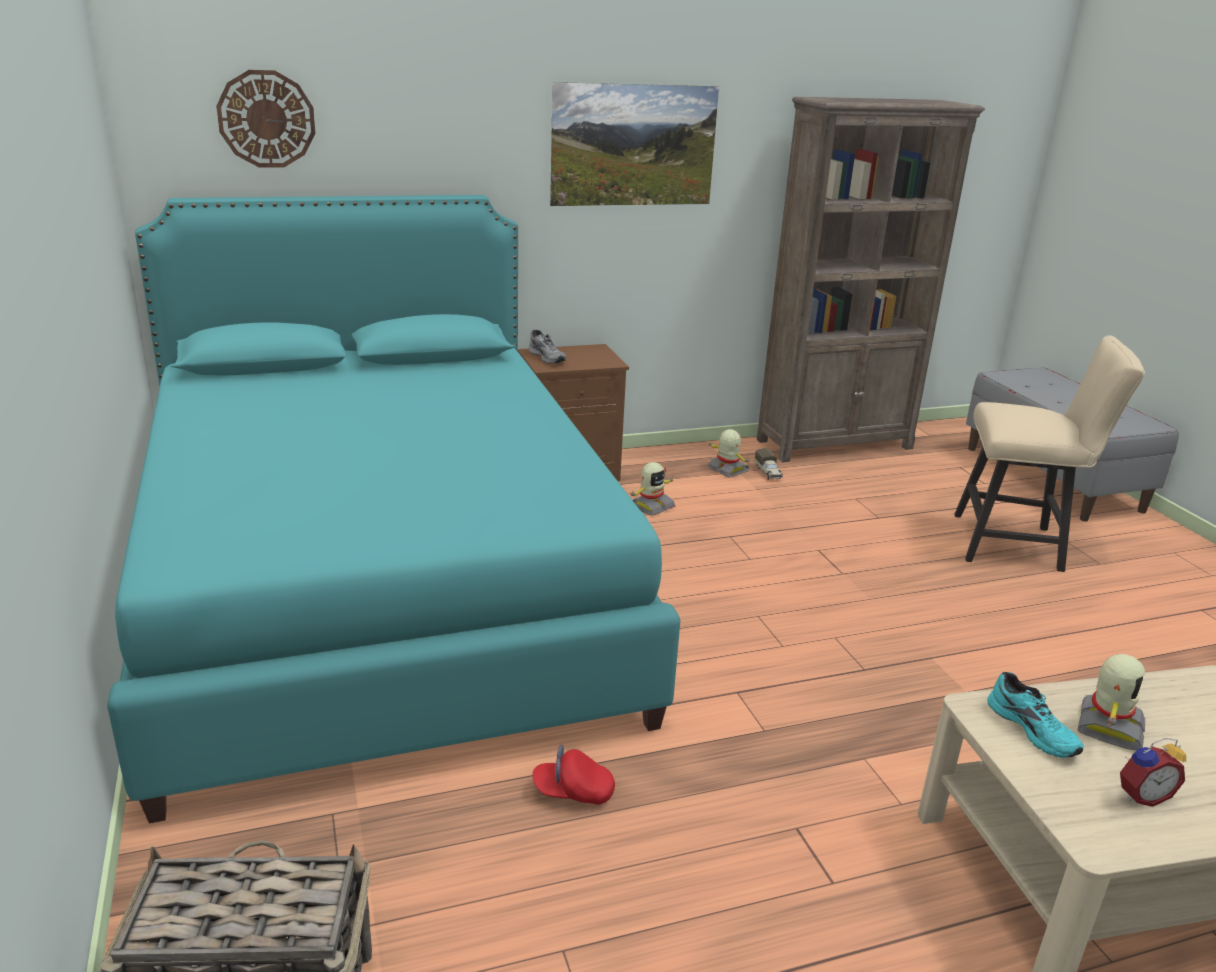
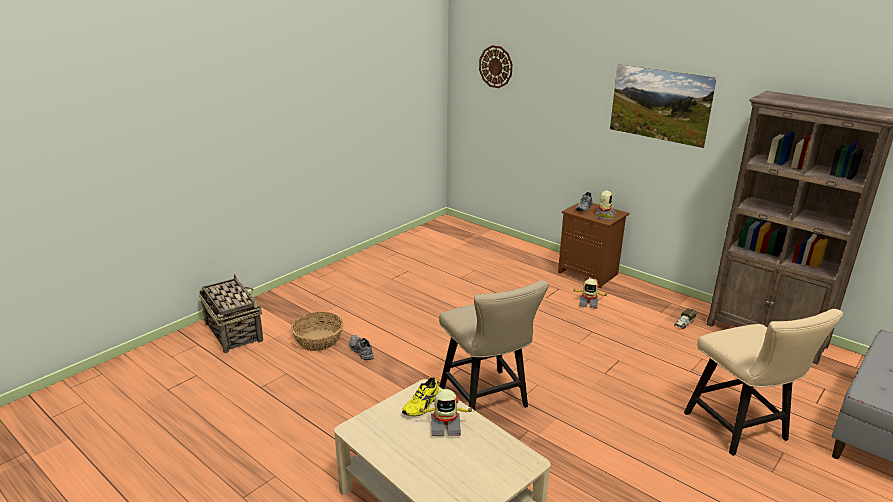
camera: 60 degrees right, 0 degrees up
turquoise bed [107,195,680,823] -> none
red cap [533,745,615,805] -> grey shoe [349,335,374,360]
toy robot [708,429,750,478] -> toy robot moved to [595,191,616,220]
turquoise shoe [987,672,1084,758] -> yellow shoe [402,377,440,416]
alarm clock [1120,738,1186,807] -> none
none -> basket [291,312,343,351]
none -> beige chair [439,280,549,410]

